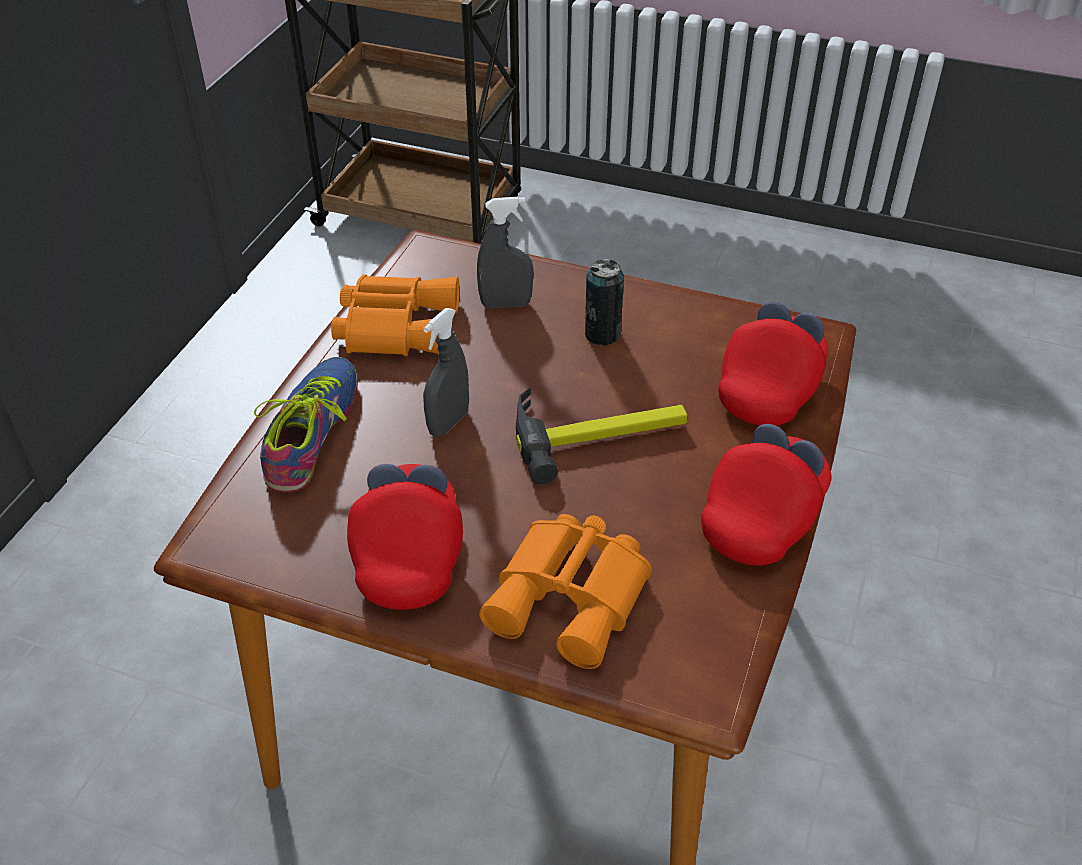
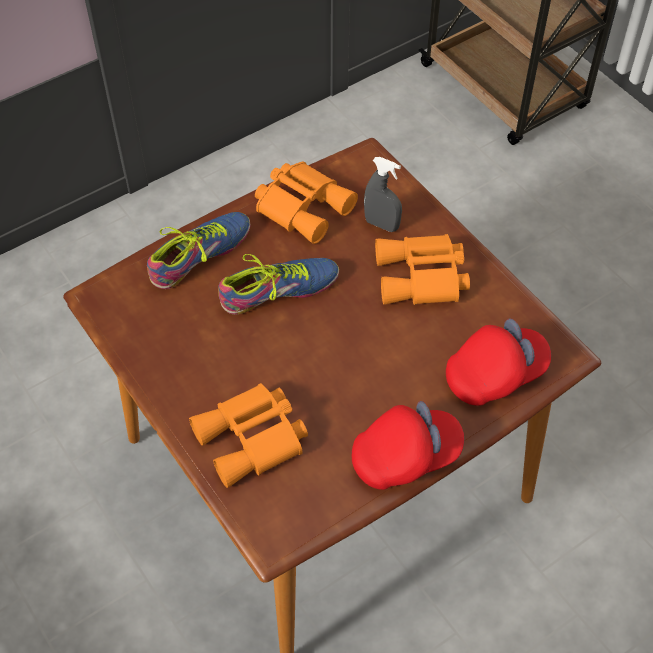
camera: 35 degrees right, 10 degrees up
red cap [347,464,463,610] -> none
grey spray bottle [423,308,469,437] -> shoe [218,254,339,315]
hammer [516,388,688,484] -> none
can [585,259,624,346] -> orange binoculars [375,234,470,305]

